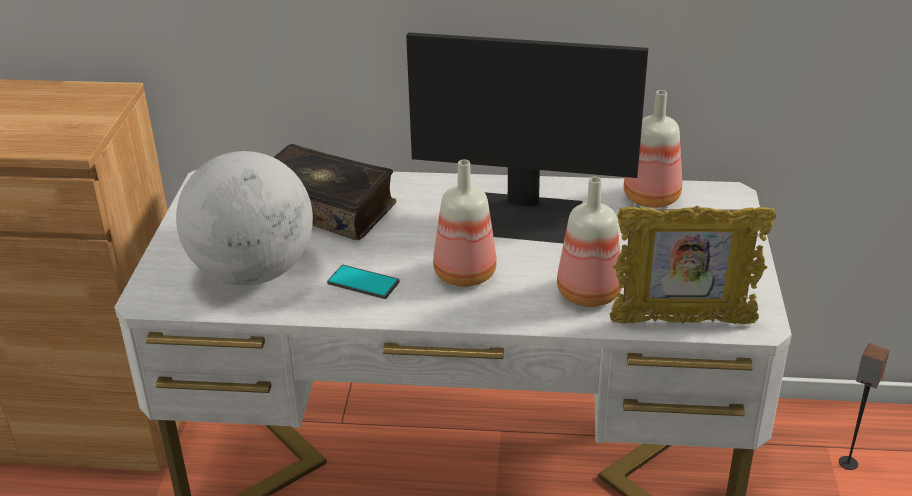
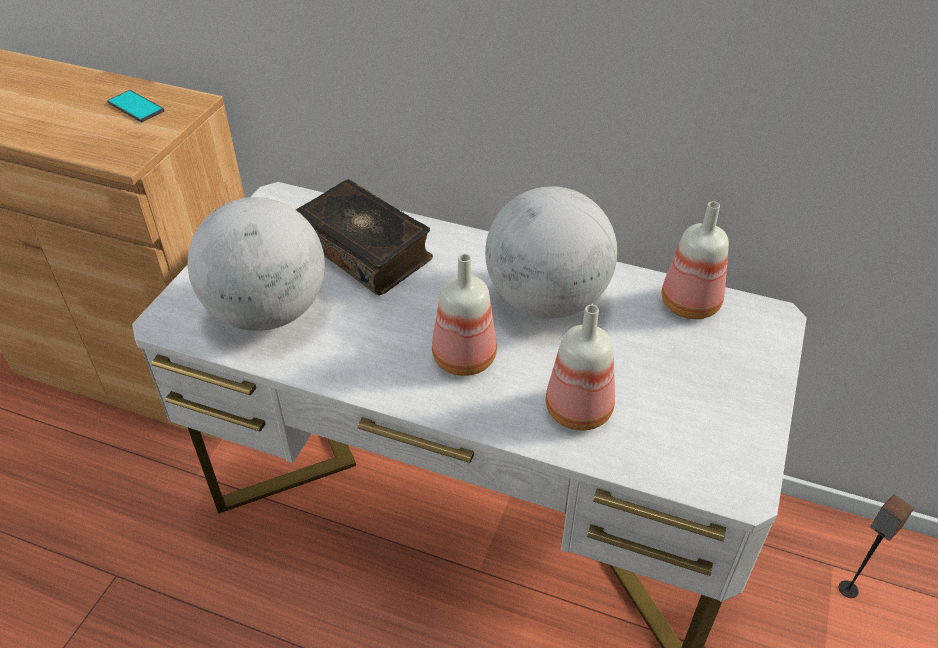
camera: 15 degrees right, 10 degrees up
phone [327,265,400,299] -> phone moved to [107,90,164,122]
monitor [406,32,648,243] -> globe [485,186,617,318]
picture frame [610,206,776,324] -> none

